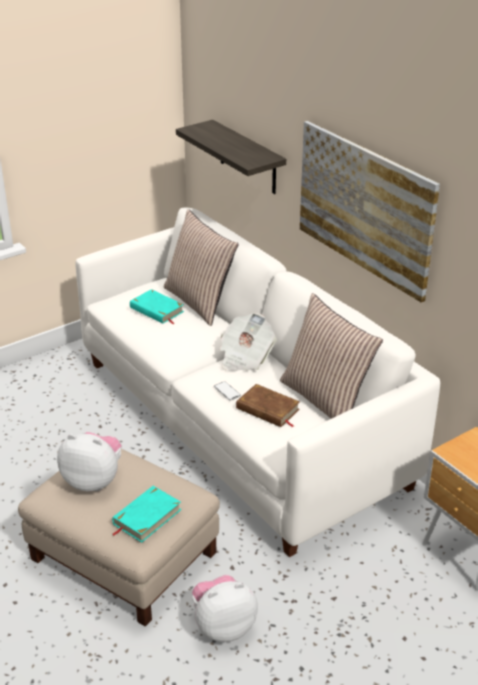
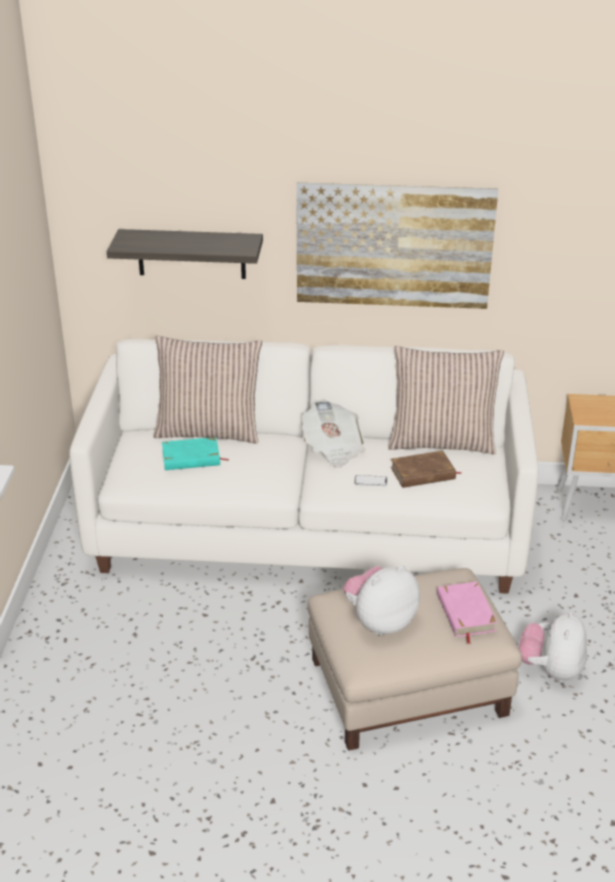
camera: 50 degrees left, 0 degrees up
turquoise book [112,486,181,543] -> pink book [437,582,497,644]

